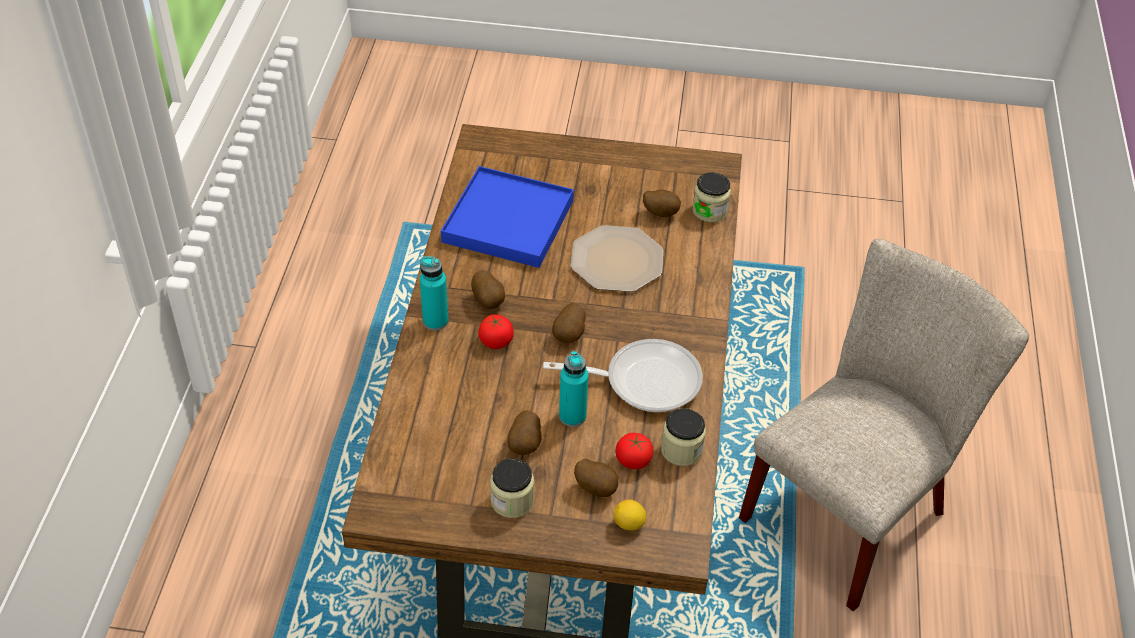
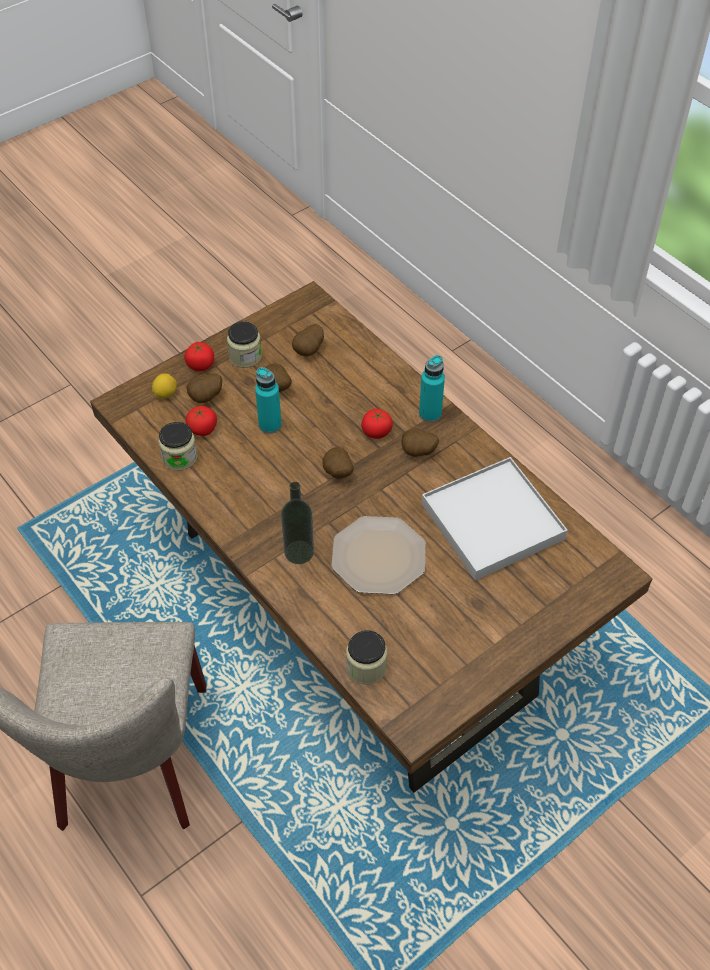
camera: 135 degrees right, 5 degrees up
blue tray [441,166,574,268] -> white tray [422,457,568,580]
frying pan [543,339,703,412] -> none
potato [643,189,681,217] -> potato moved to [292,324,324,357]
none -> tomato [184,342,214,371]
none -> bottle [281,482,314,564]

